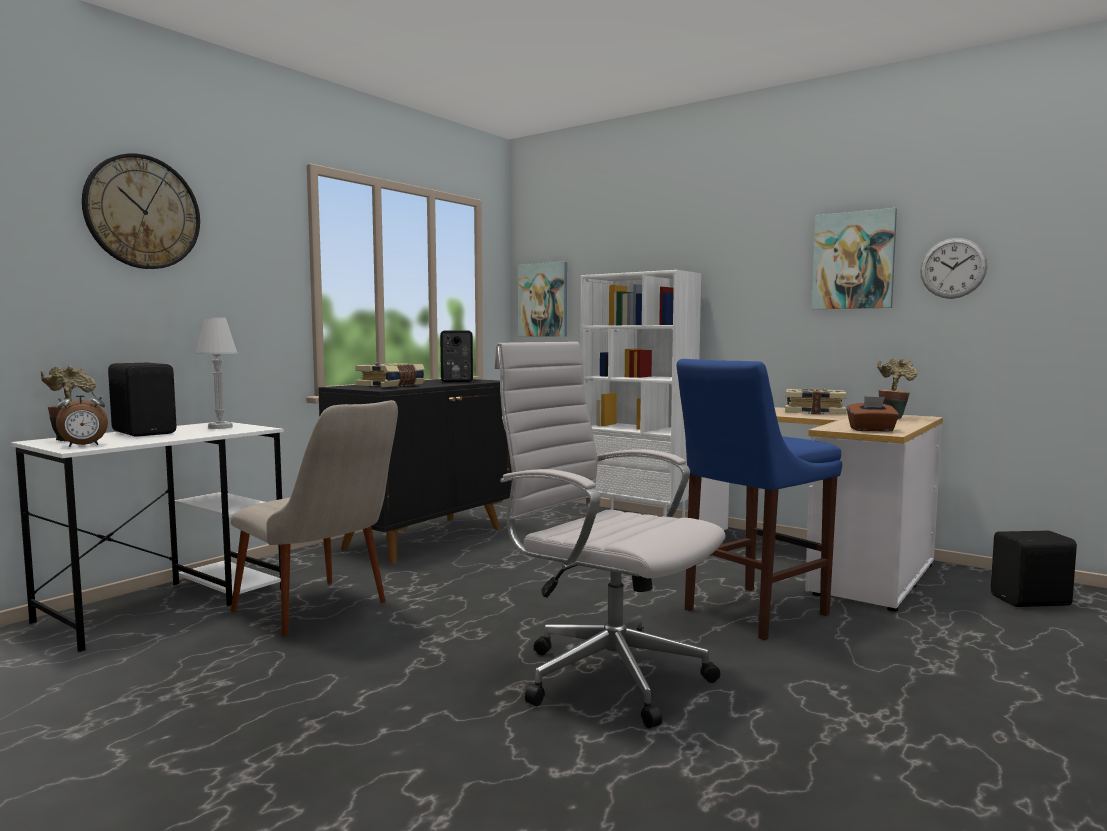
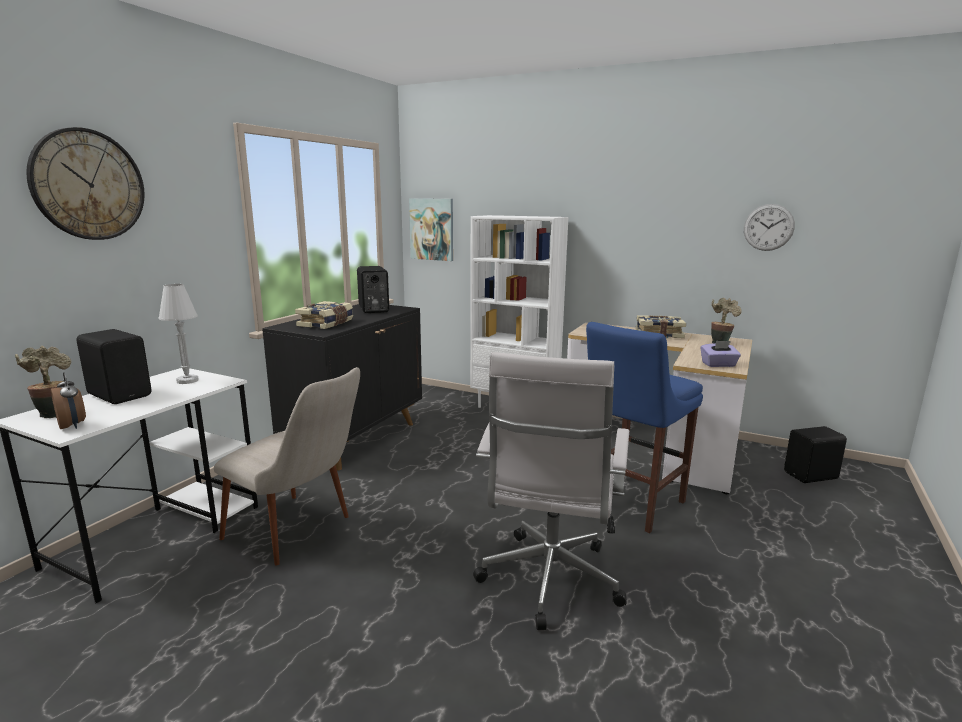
camera: 10 degrees left, 10 degrees up
alarm clock [56,386,108,447] -> alarm clock turned 90 degrees counterclockwise [51,372,86,429]
white office chair [494,342,726,728] -> white office chair turned 105 degrees counterclockwise [473,352,629,630]
picture [812,208,897,309] -> none
brown tissue box [847,396,899,432] -> purple tissue box [700,341,741,367]

